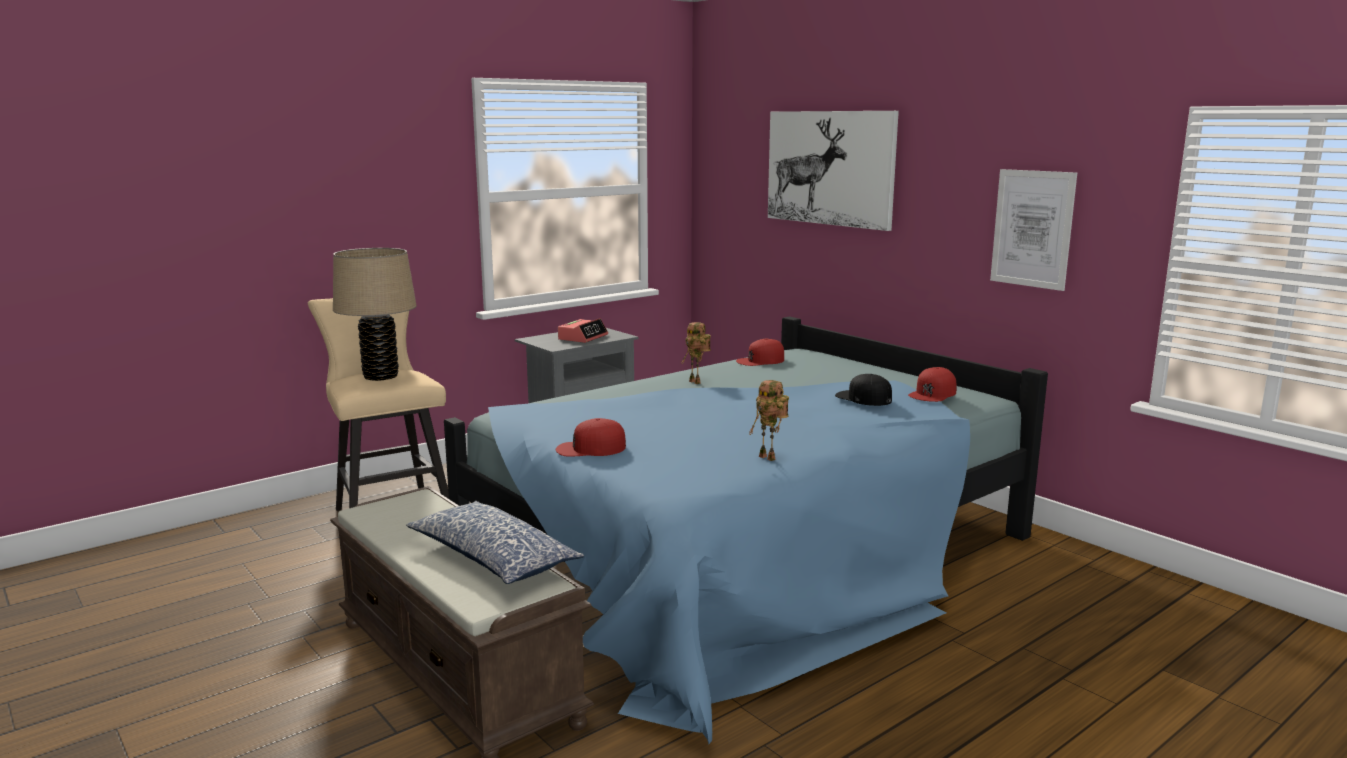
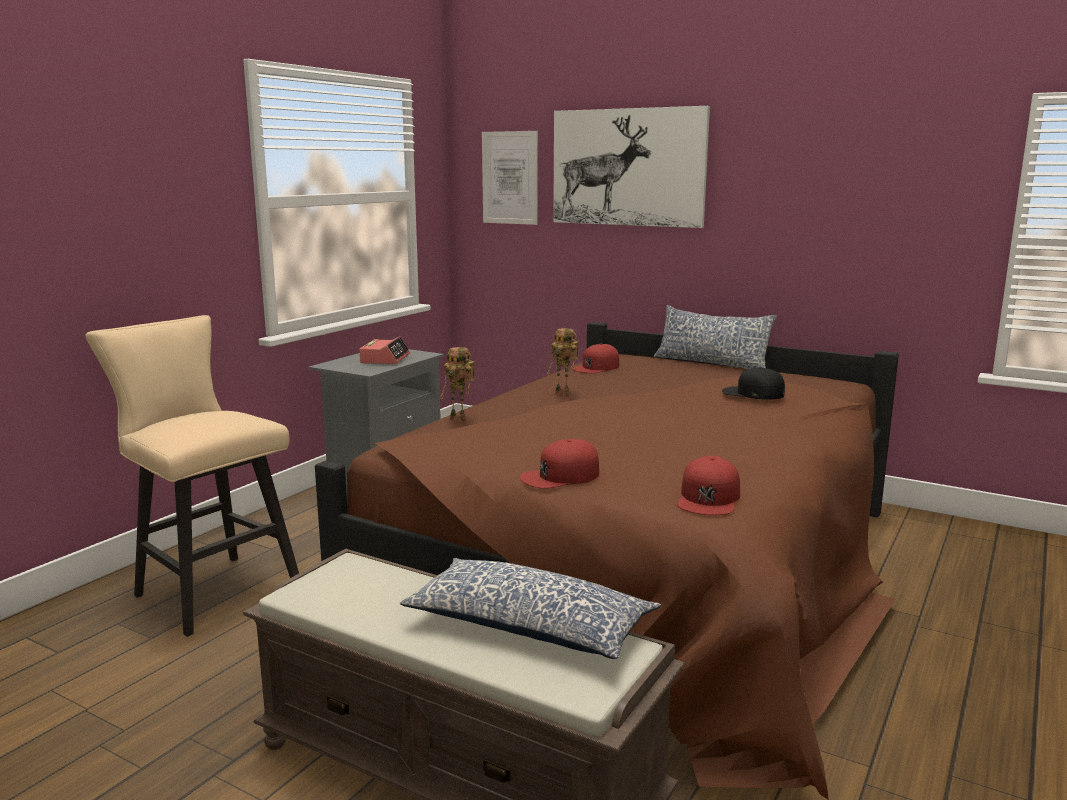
camera: 20 degrees left, 0 degrees up
beige table lamp [333,248,417,381] -> none
blue bed [444,317,1048,744] -> brown bed [315,322,899,799]
toy robot [749,380,789,461] -> toy robot moved to [440,347,475,422]
red cap [908,367,956,402] -> red cap moved to [678,456,740,515]
picture [990,169,1077,291] -> picture moved to [482,131,538,225]
none -> pillow [653,305,777,369]

